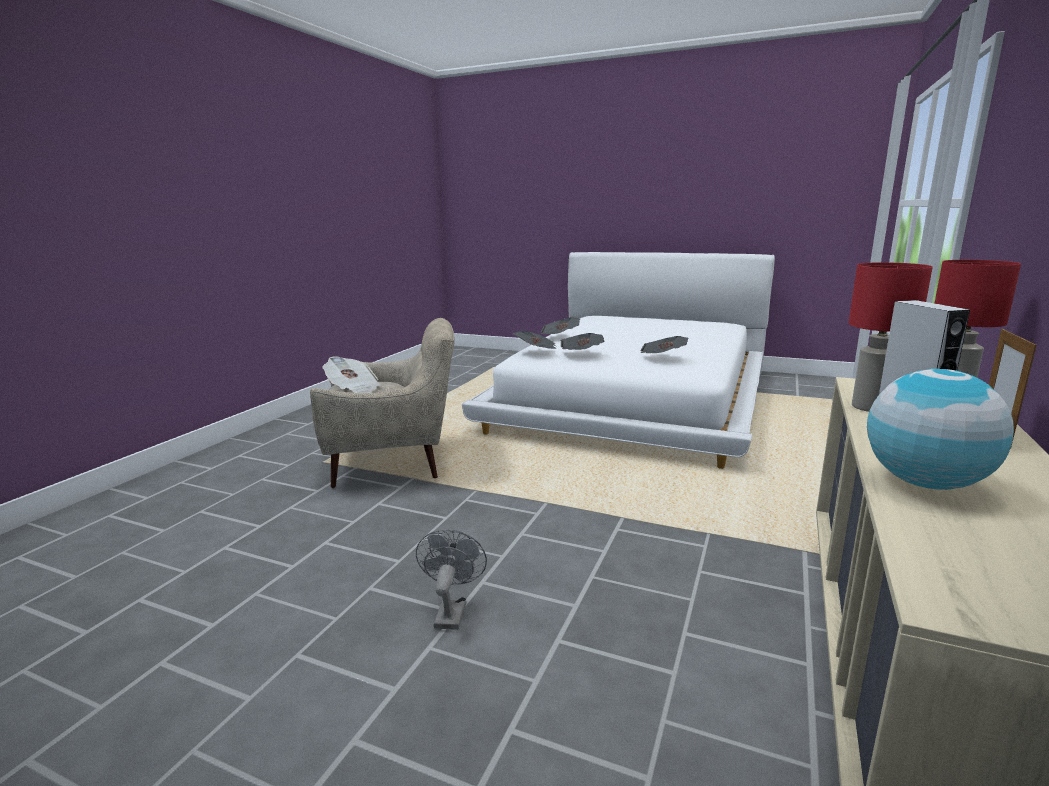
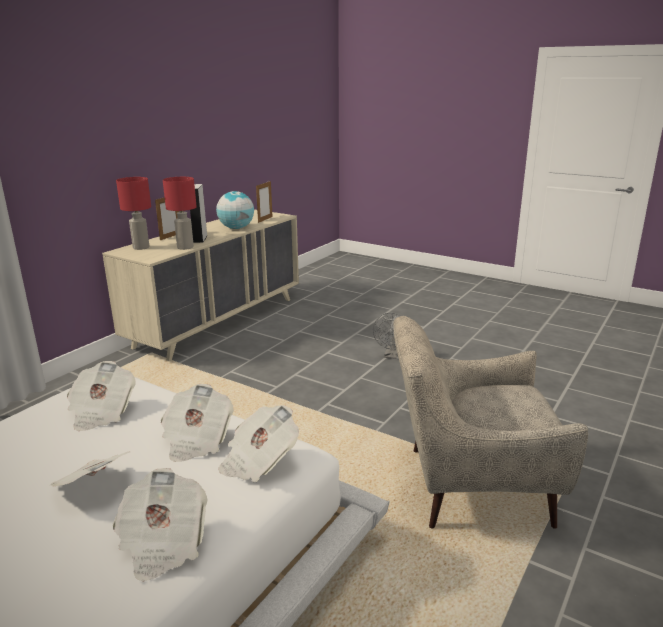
camera: 170 degrees left, 5 degrees up
newspaper [322,356,381,393] -> newspaper moved to [49,451,131,486]
none -> picture frame [256,181,273,223]

